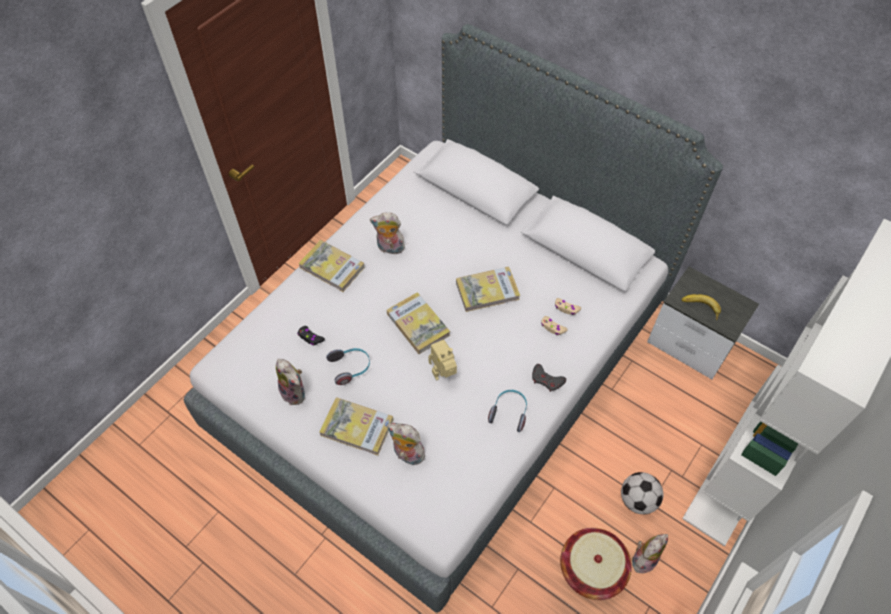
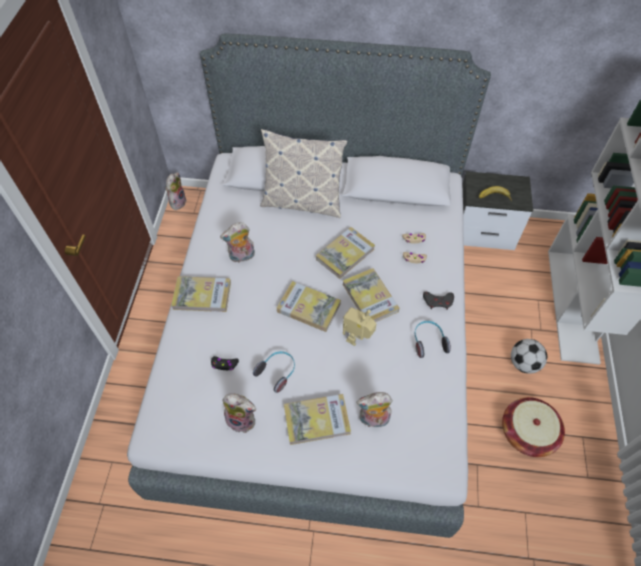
camera: 30 degrees left, 0 degrees up
plush toy [632,534,668,574] -> plush toy moved to [165,172,187,210]
none -> pillow [260,129,348,218]
none -> book [342,268,399,322]

